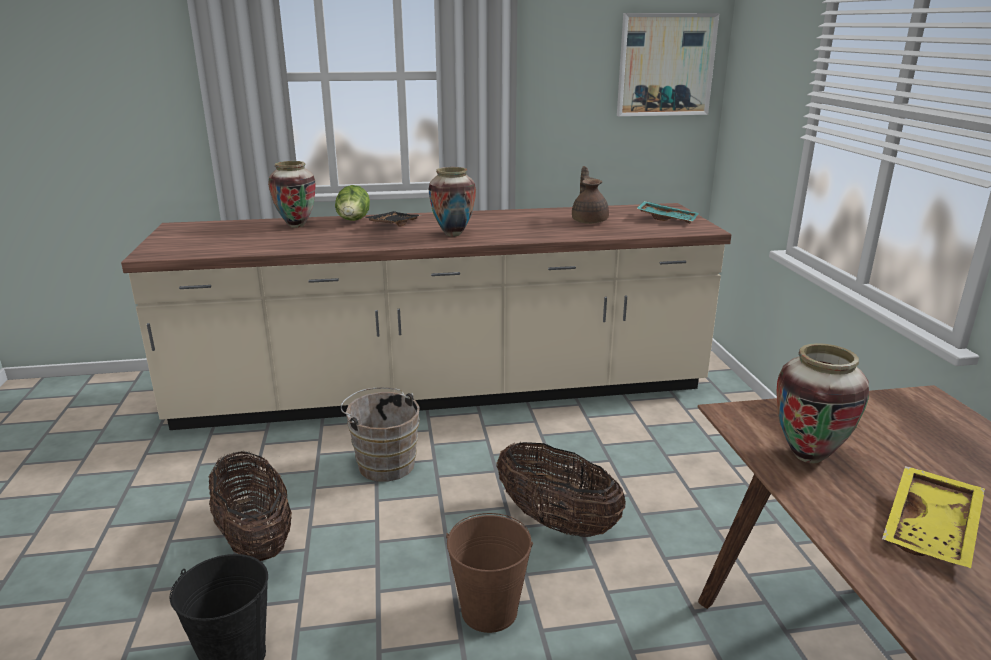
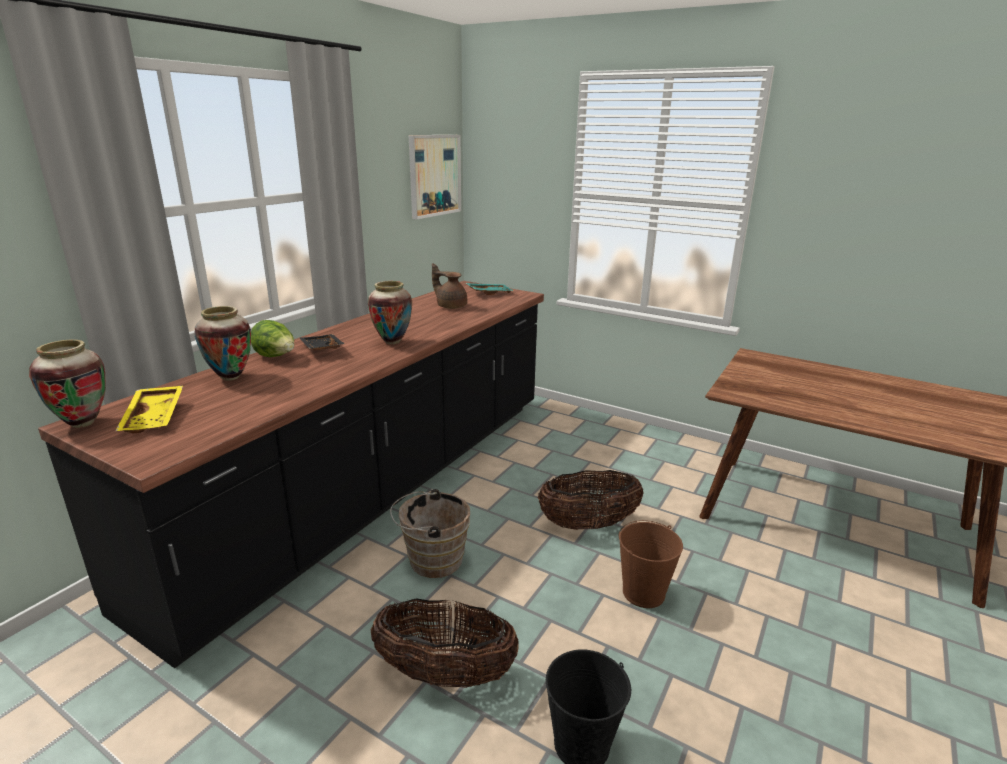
camera: 50 degrees left, 0 degrees up
beige counter [121,203,732,430] -> black counter [38,281,544,668]
vase [776,343,869,463] -> vase moved to [29,340,106,428]
yellow tray [882,466,985,568] -> yellow tray moved to [116,386,183,433]

